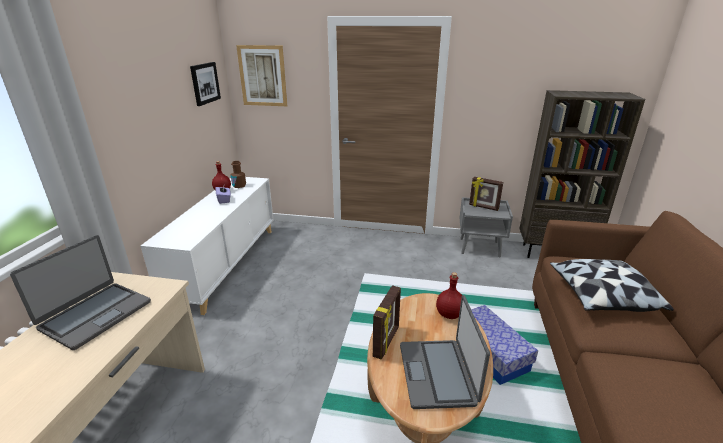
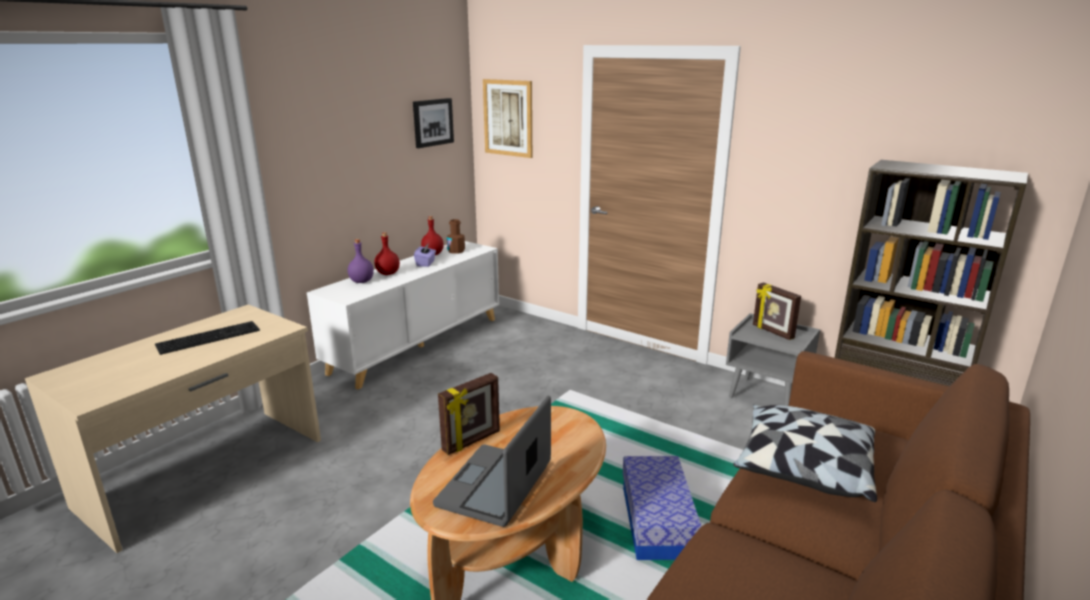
camera: 25 degrees right, 5 degrees down
laptop [10,235,151,350] -> keyboard [155,321,260,355]
red bottle [436,272,462,319] -> red bottle moved to [374,232,400,275]
none -> purple bottle [348,239,374,283]

